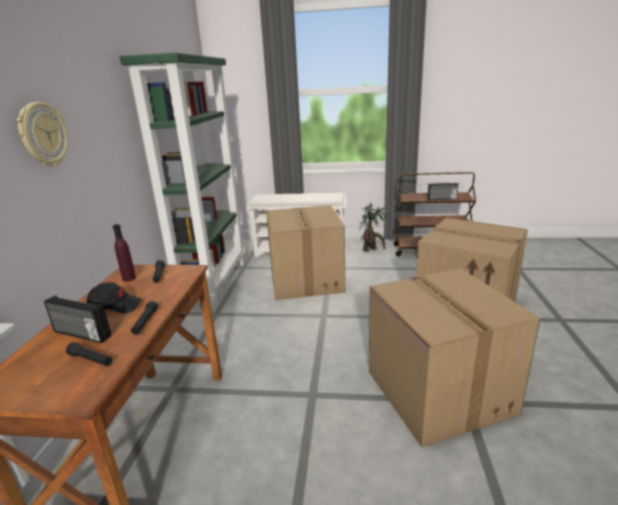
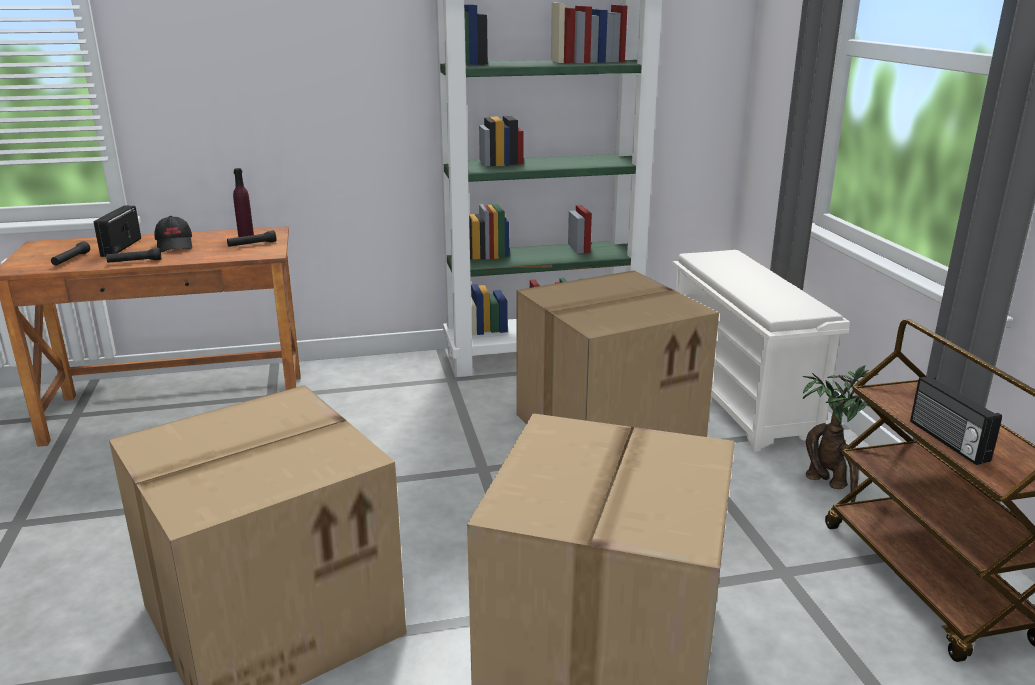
camera: 70 degrees right, 0 degrees up
wall clock [17,102,68,166] -> none

